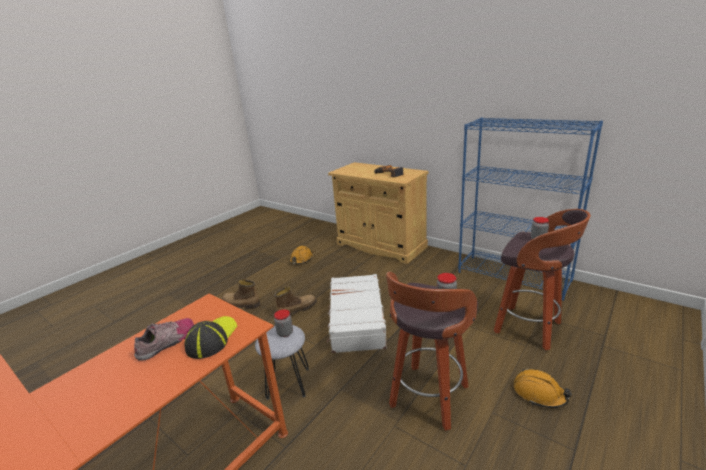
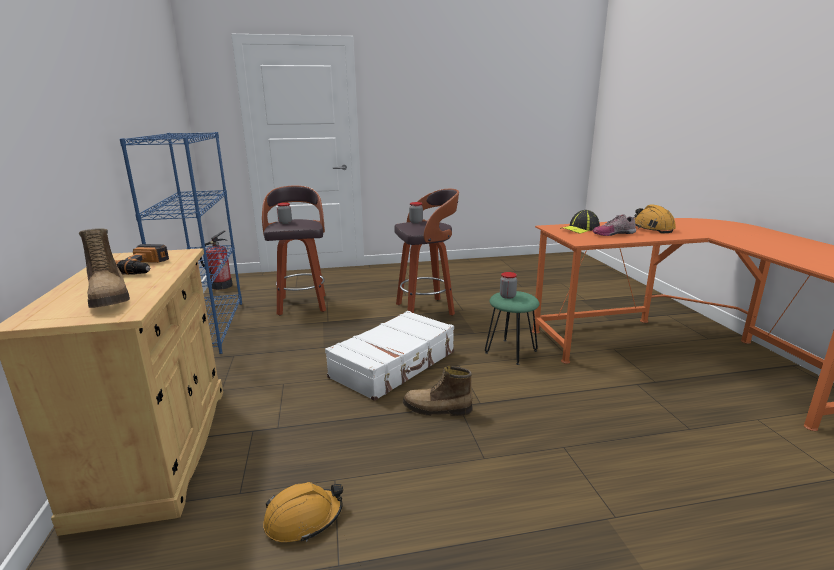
camera: 140 degrees left, 5 degrees down
boot [222,279,260,309] -> boot moved to [79,228,130,308]
grey stool [255,325,309,400] -> green stool [485,291,539,365]
orange hard hat [513,368,573,408] -> orange hard hat moved to [634,204,676,233]
none -> fire extinguisher [200,230,233,290]

